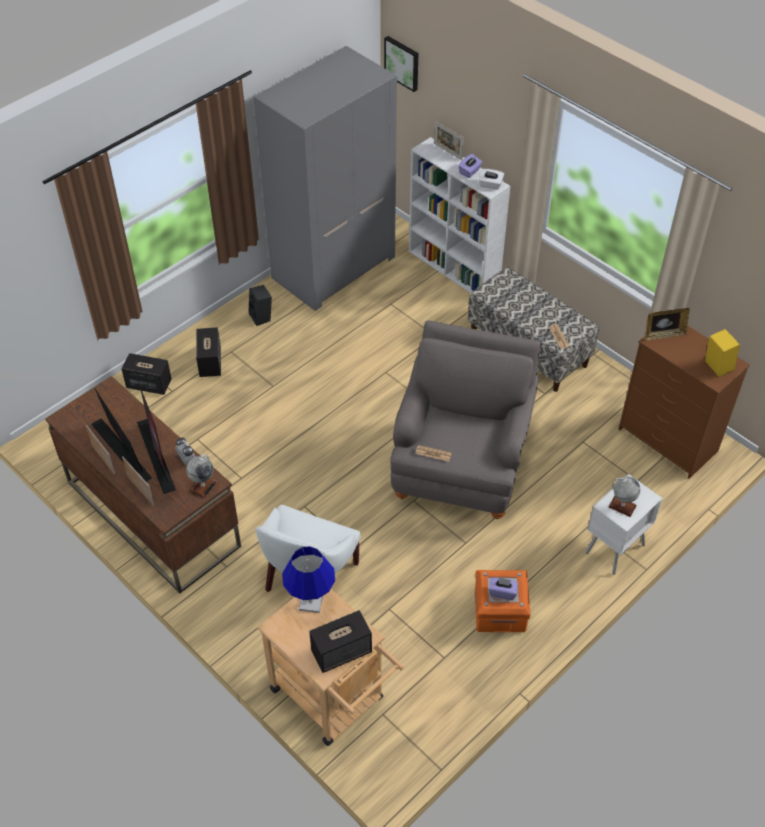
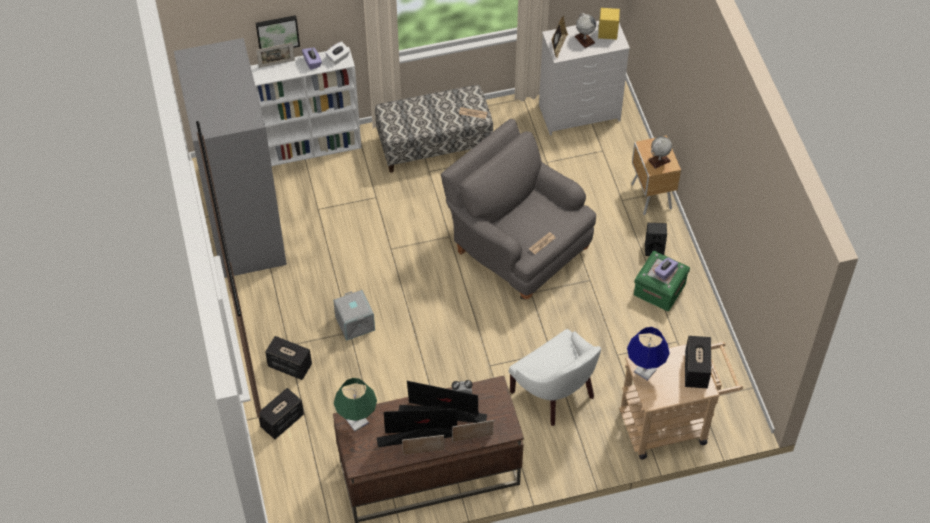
camera: 60 degrees left, 5 degrees up
globe [186,454,217,499] -> globe moved to [575,13,596,48]
black speaker [248,285,272,326] -> black speaker moved to [645,223,667,256]
picture [384,36,418,92] -> picture moved to [256,15,300,49]
orange storage box [475,570,531,632] -> green storage box [634,251,690,311]
white nightstand [585,474,663,575] -> brown nightstand [631,135,681,215]
brown dresser [618,325,750,479] -> white dresser [539,21,630,136]
none -> grey storage box [333,290,375,341]
none -> green table lamp [334,378,377,432]

